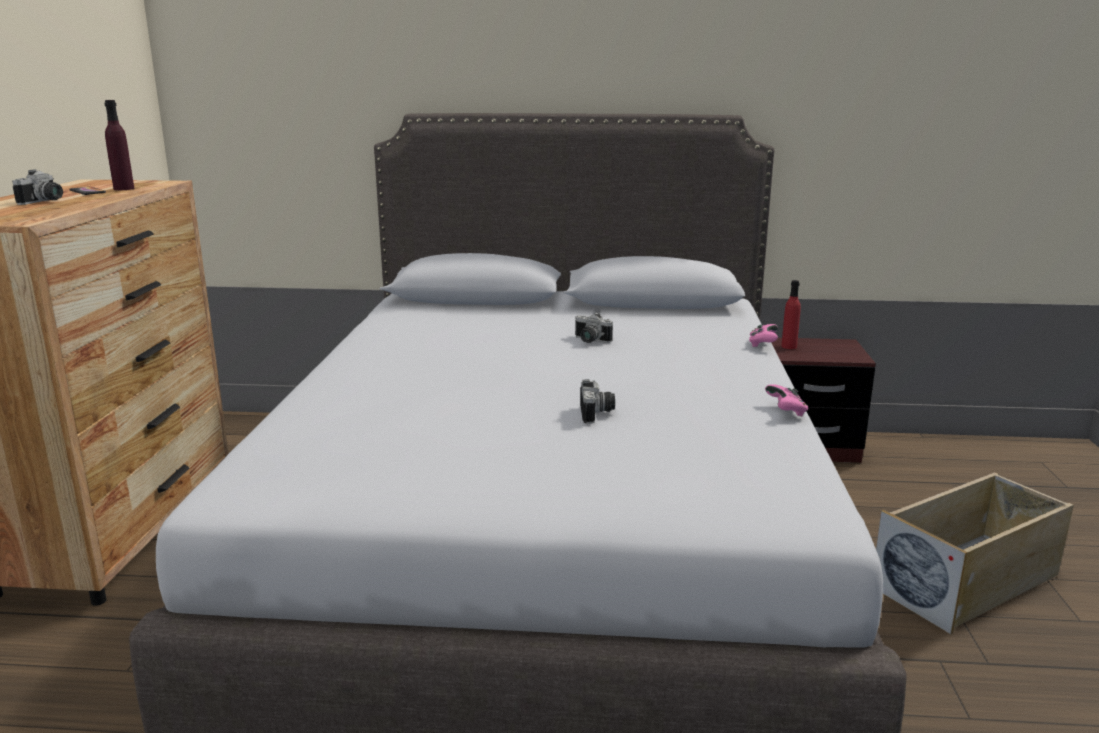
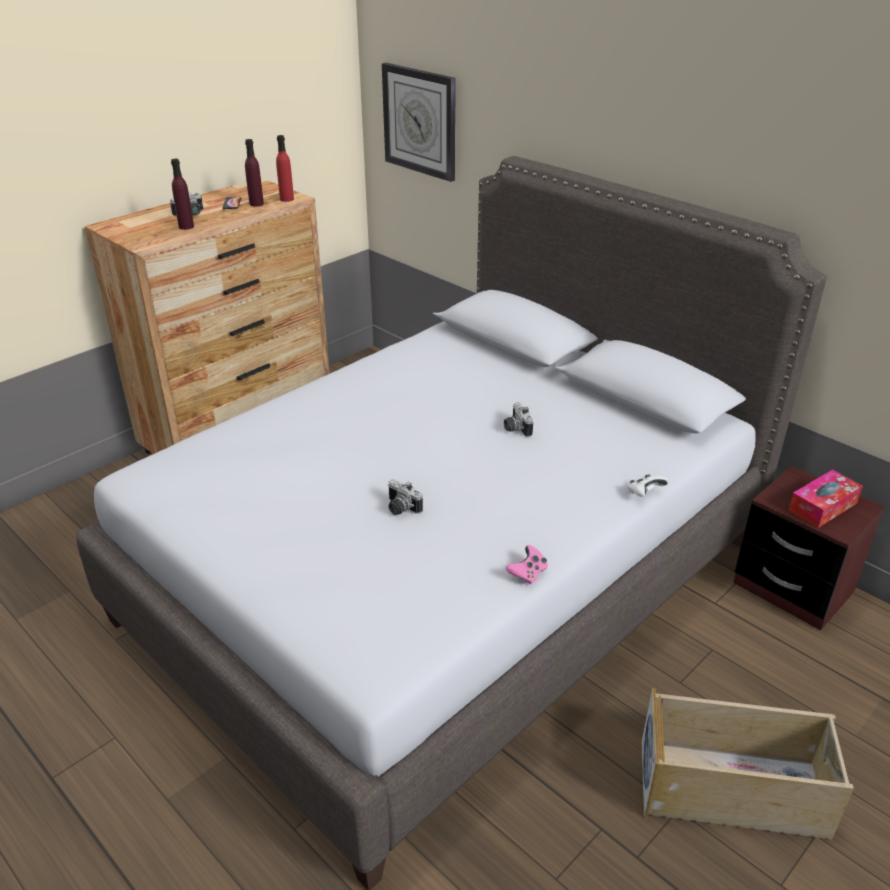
camera: 40 degrees right, 15 degrees up
camera [580,379,615,424] -> camera turned 90 degrees clockwise [388,479,423,515]
pink game controller [749,324,778,347] -> white game controller [627,474,669,497]
red bottle [781,280,801,349] -> red bottle moved to [276,135,294,202]
none -> purple bottle [171,159,194,230]
none -> wall clock [382,63,456,182]
none -> tissue box [789,470,863,528]

